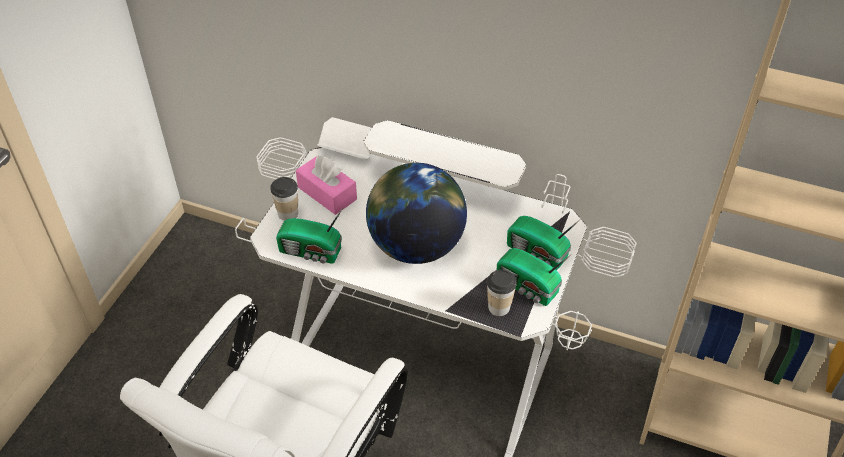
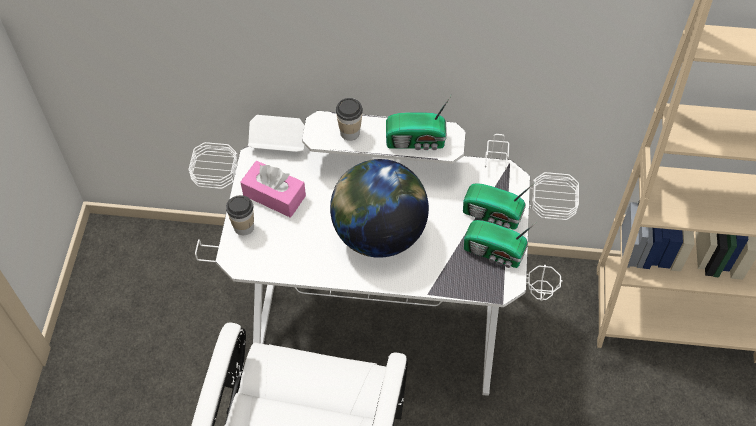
camera: 15 degrees left, 10 degrees up
radio [276,208,343,264] -> radio moved to [386,96,451,150]
cup [487,270,517,316] -> cup moved to [336,98,363,141]

